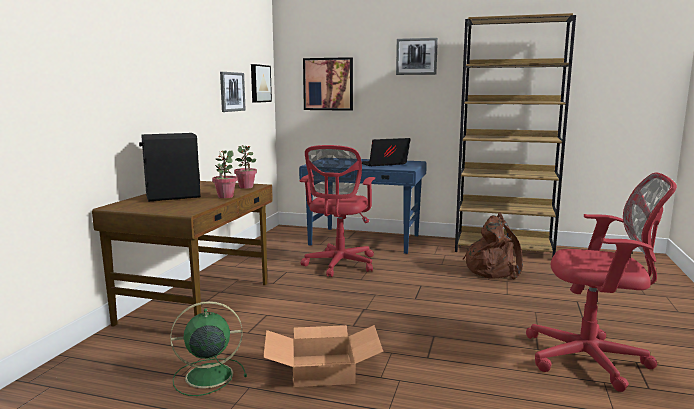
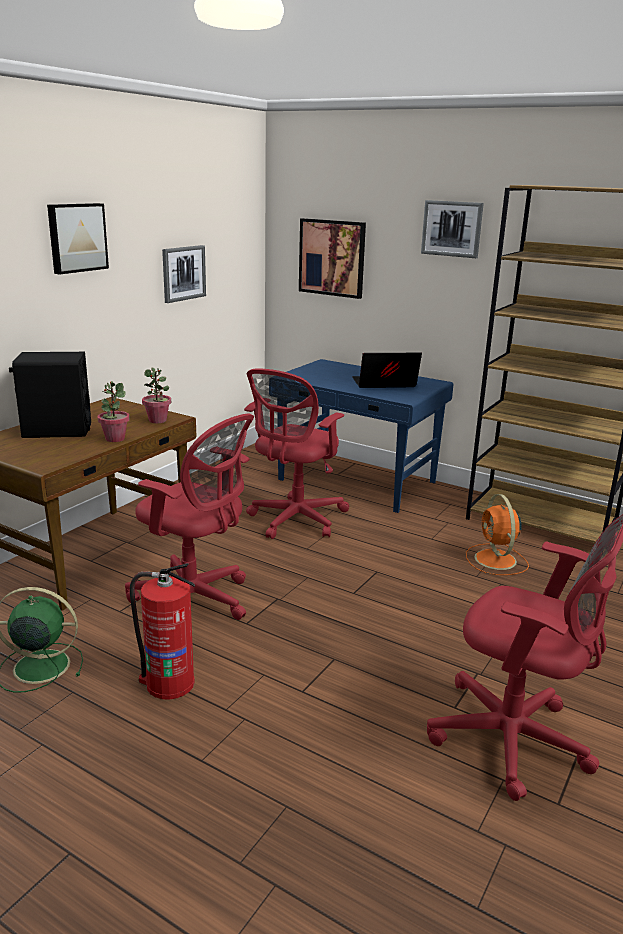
camera: 15 degrees right, 10 degrees up
picture [251,64,272,103] -> picture moved to [47,203,109,275]
cardboard box [263,325,384,387] -> fire extinguisher [130,563,195,700]
brown backpack [463,212,523,279] -> orange fan [466,494,529,575]
none -> red office chair [125,414,254,620]

